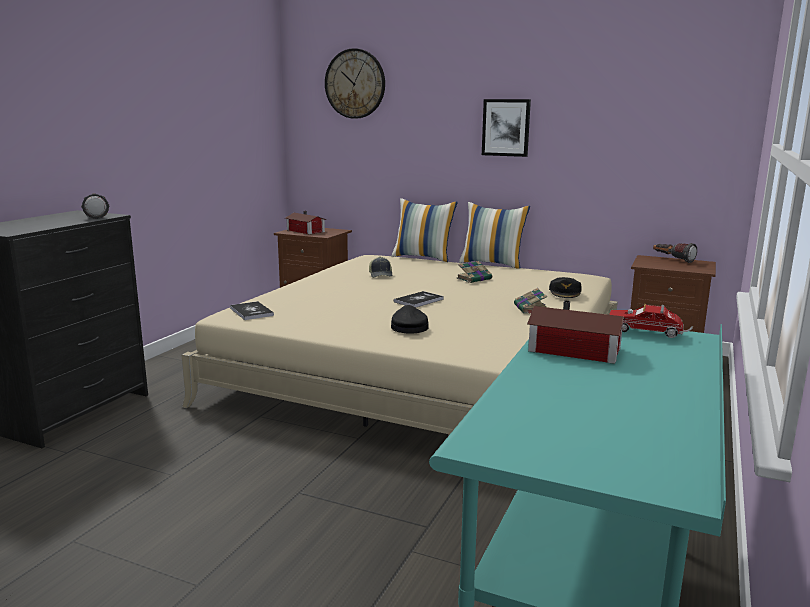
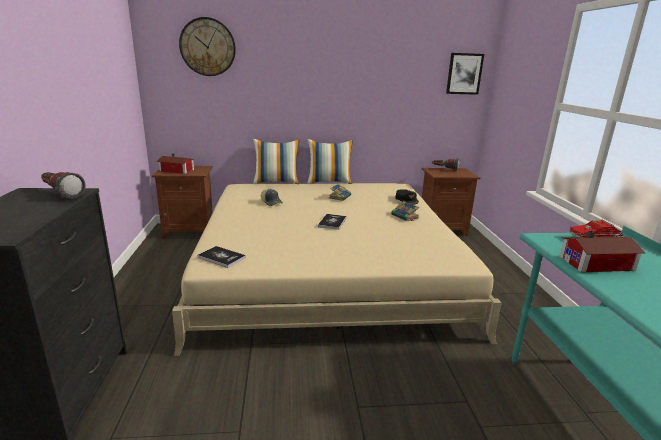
camera: 30 degrees left, 5 degrees up
black cap [391,305,429,333] -> none
picture [482,99,531,157] -> picture moved to [446,53,484,95]

